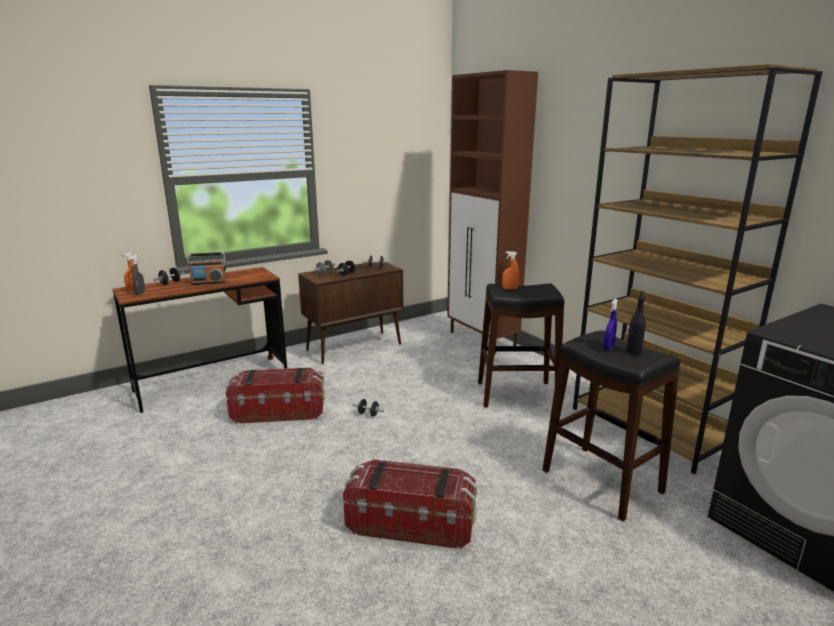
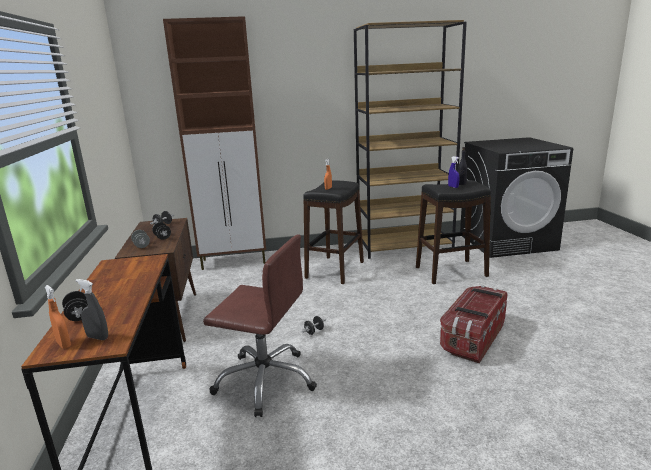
camera: 65 degrees left, 0 degrees up
radio [187,252,227,285] -> none
storage box [226,367,325,424] -> brown office chair [203,235,317,417]

